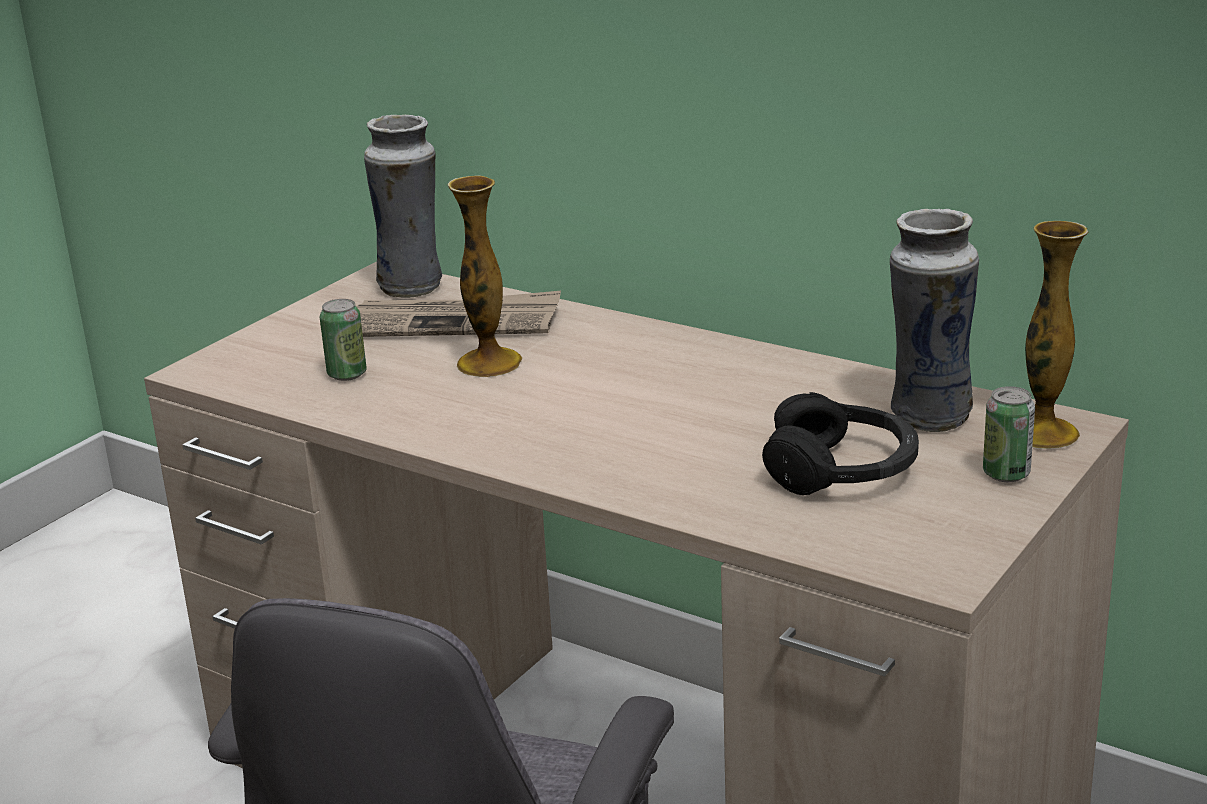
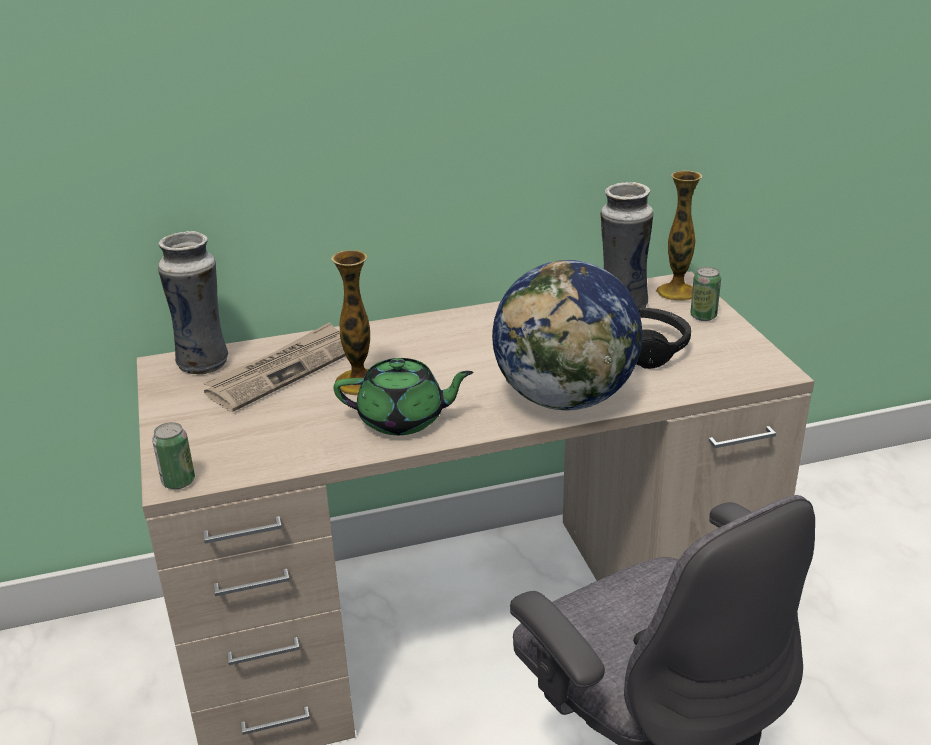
camera: 50 degrees left, 5 degrees up
can [320,299,367,381] -> can moved to [152,422,195,489]
none -> green teapot [333,358,473,435]
none -> globe [492,260,643,410]

